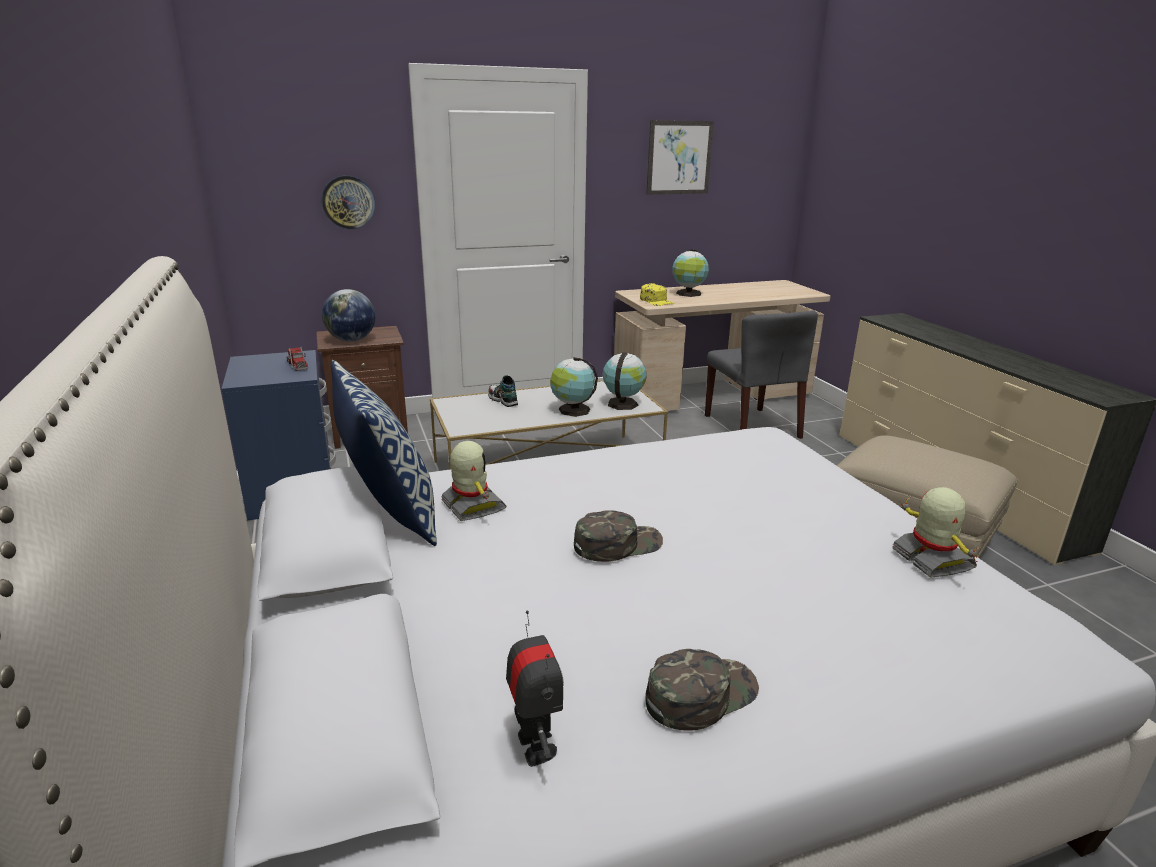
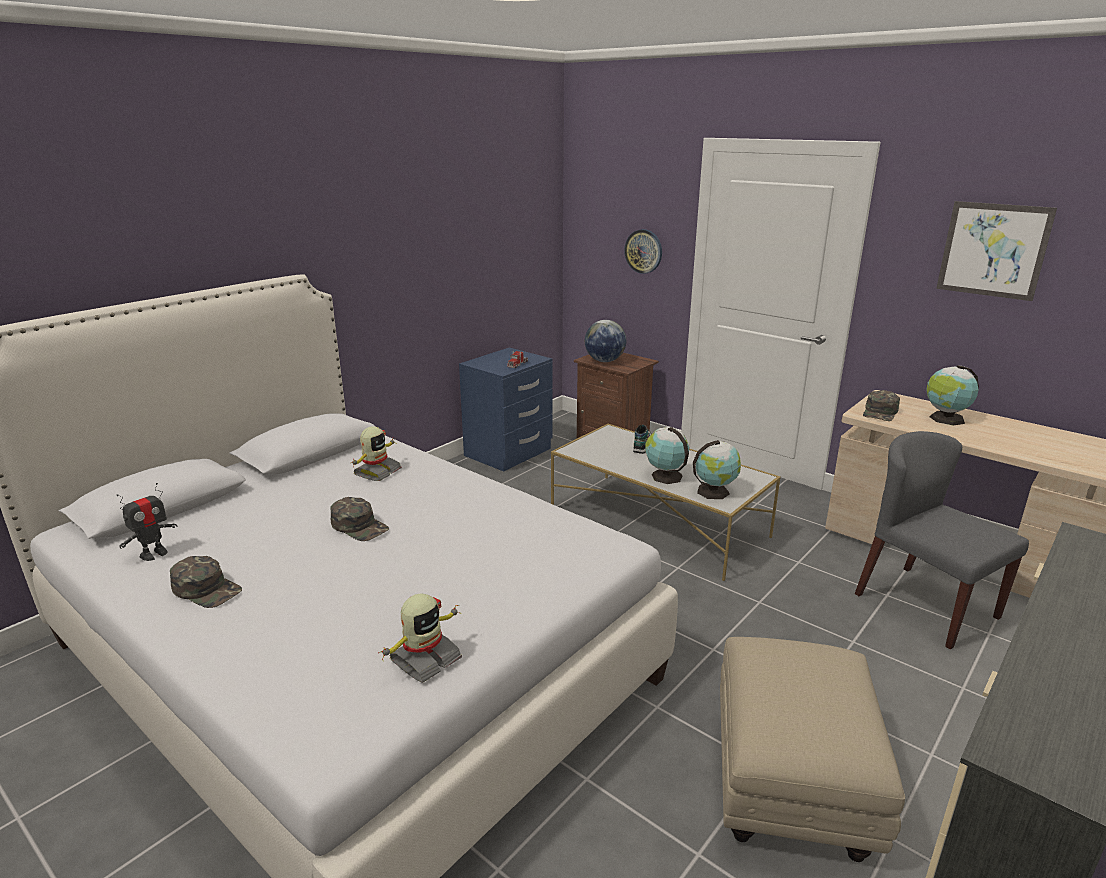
camera: 60 degrees right, 0 degrees up
pillow [331,360,437,546] -> none
yellow cap [640,283,675,306] -> green cap [863,390,900,421]
grey chair [705,311,818,439] -> grey chair turned 105 degrees clockwise [855,431,1029,650]

